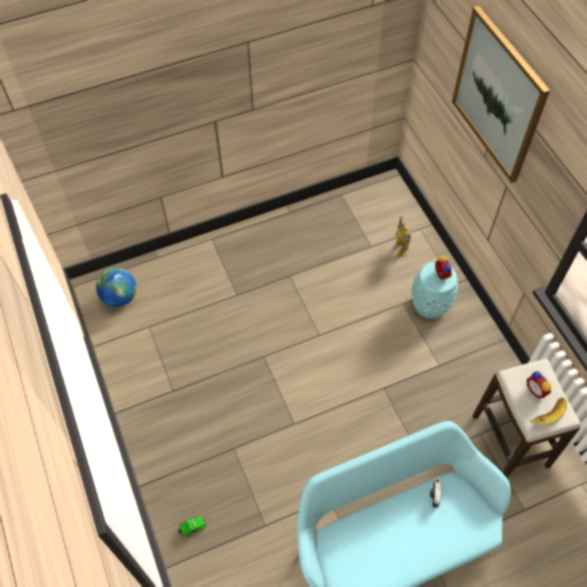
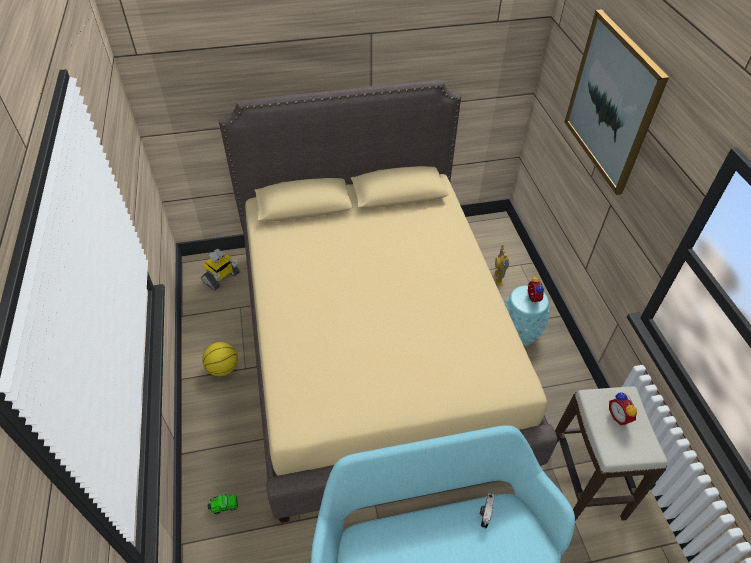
camera: 10 degrees right, 10 degrees down
globe [96,268,136,307] -> toy robot [201,249,240,291]
banana [529,397,567,427] -> none
none -> basketball [202,342,238,376]
none -> beige bed [219,79,557,523]

